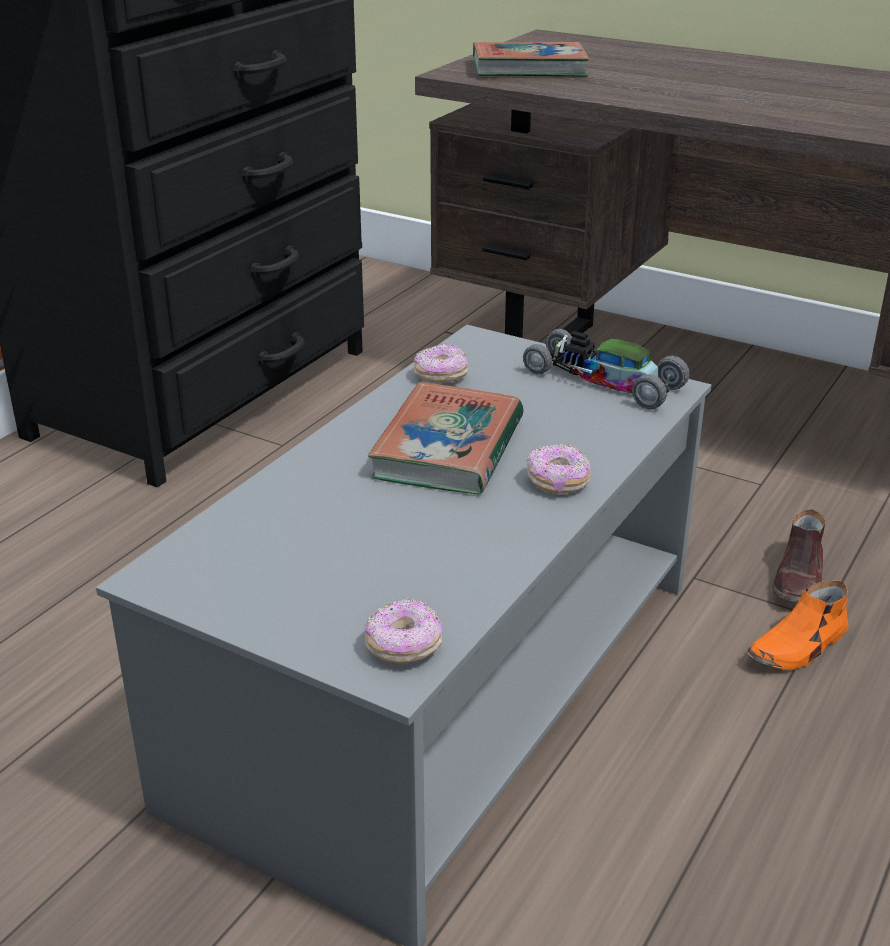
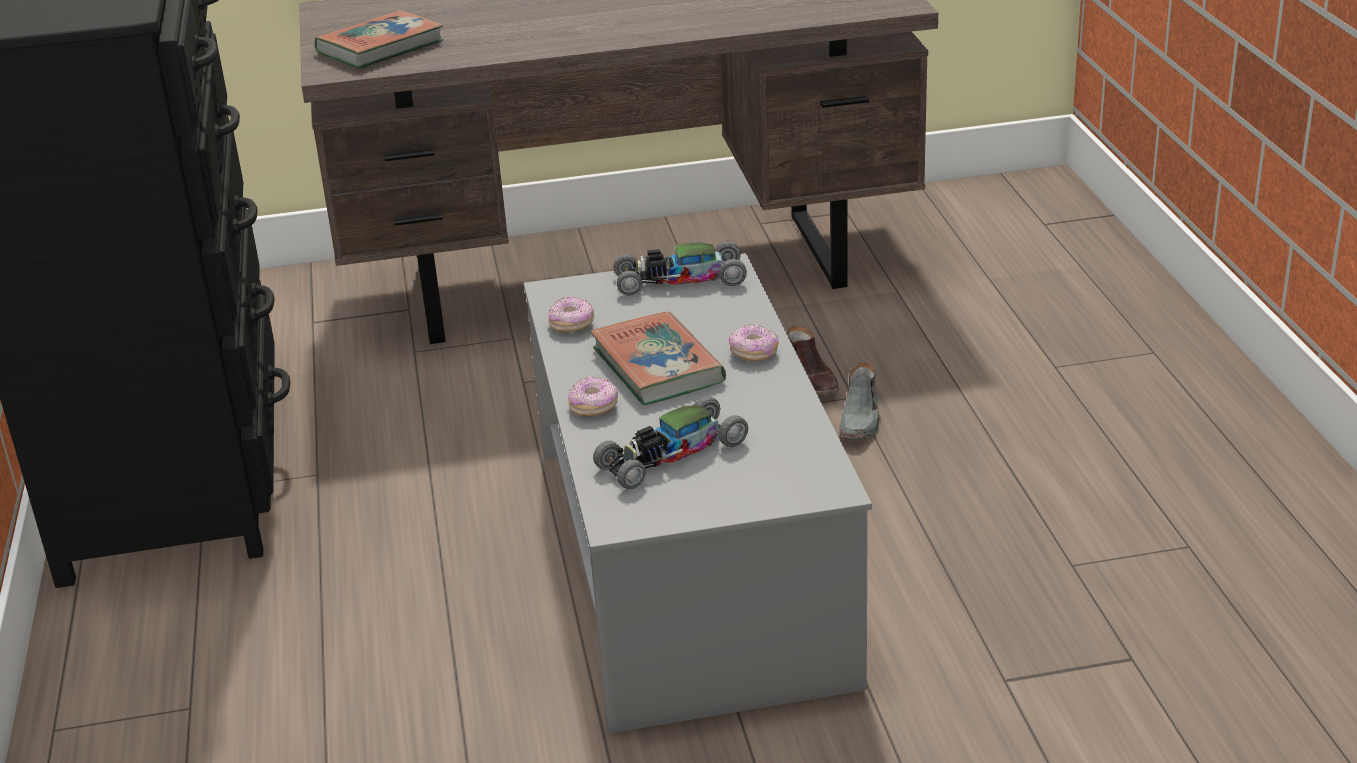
camera: 40 degrees left, 0 degrees up
donut [364,598,442,663] -> donut moved to [568,377,618,416]
orange shoe [747,581,849,669] -> grey shoe [839,362,879,439]
none -> toy car [593,396,748,489]

